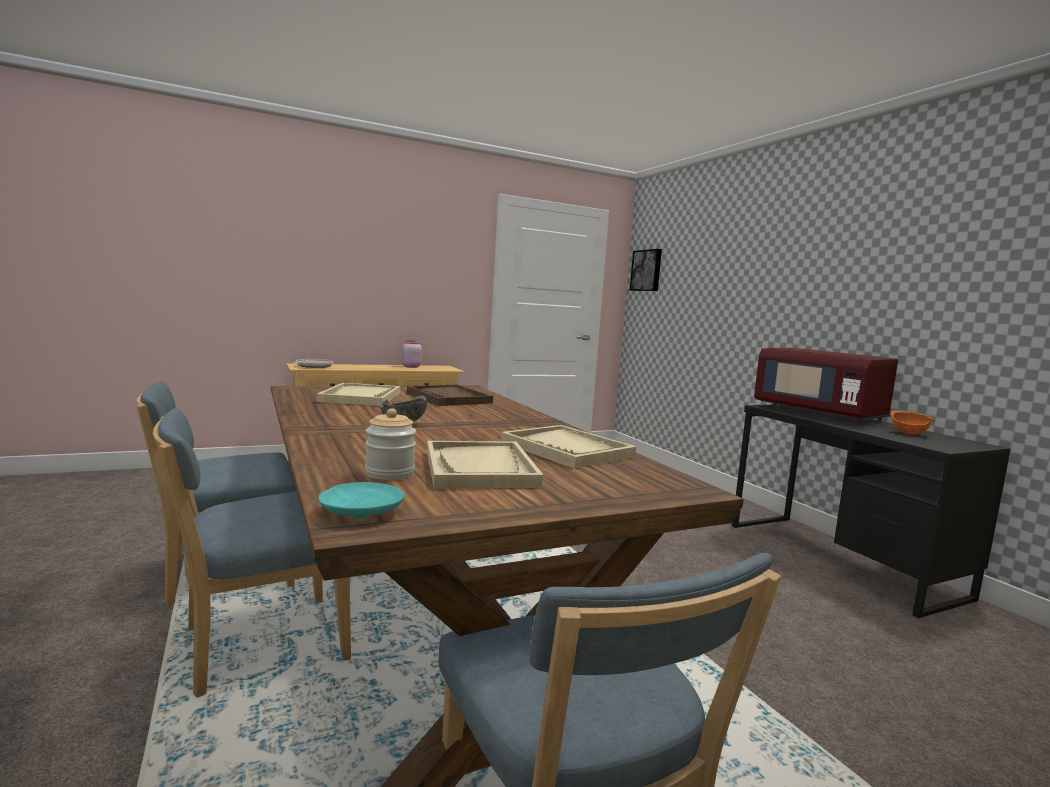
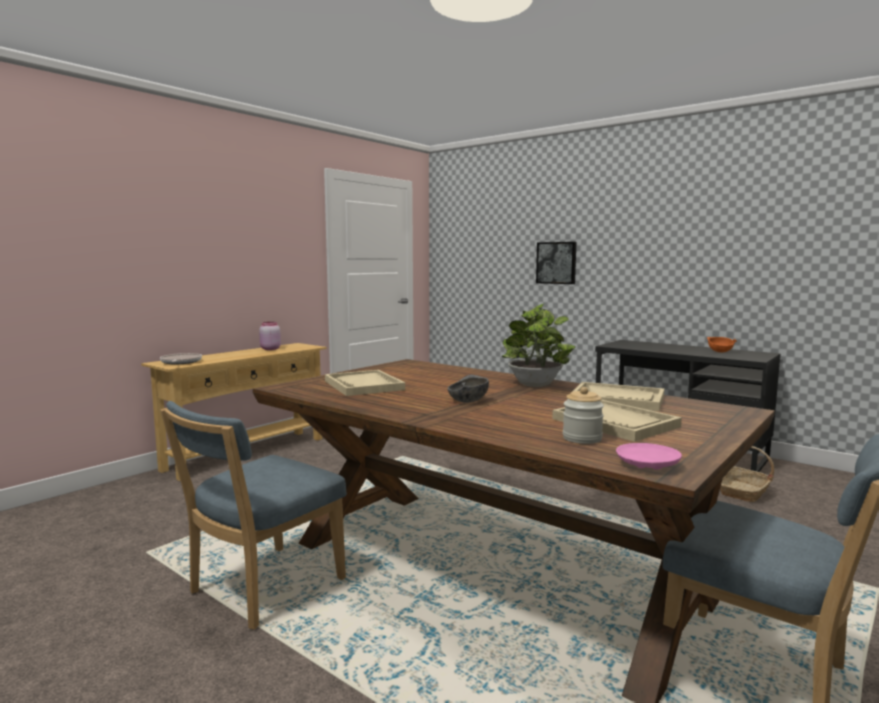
camera: 25 degrees left, 0 degrees up
blue chair [153,408,351,698] -> none
turquoise plate [319,482,404,519] -> pink plate [616,443,682,469]
brown tray [407,385,493,406] -> none
picture [630,249,662,291] -> picture moved to [536,242,576,284]
red microwave [754,348,898,424] -> none
none -> potted plant [502,304,576,387]
none -> basket [720,446,774,502]

